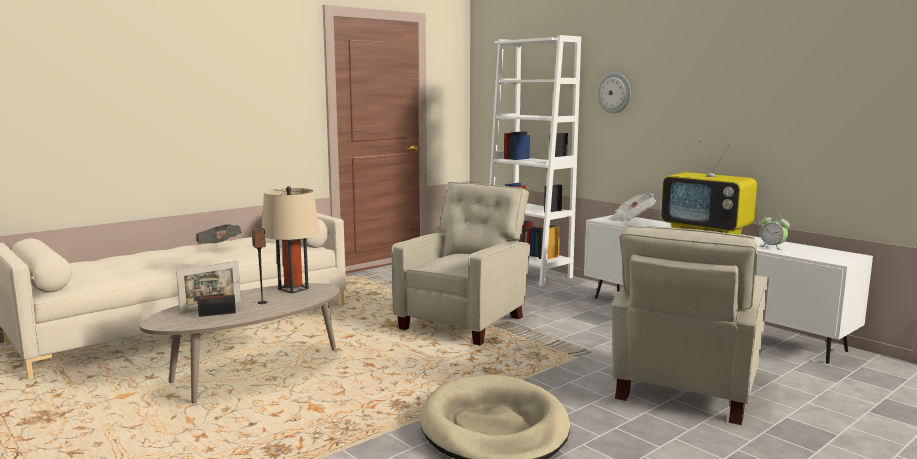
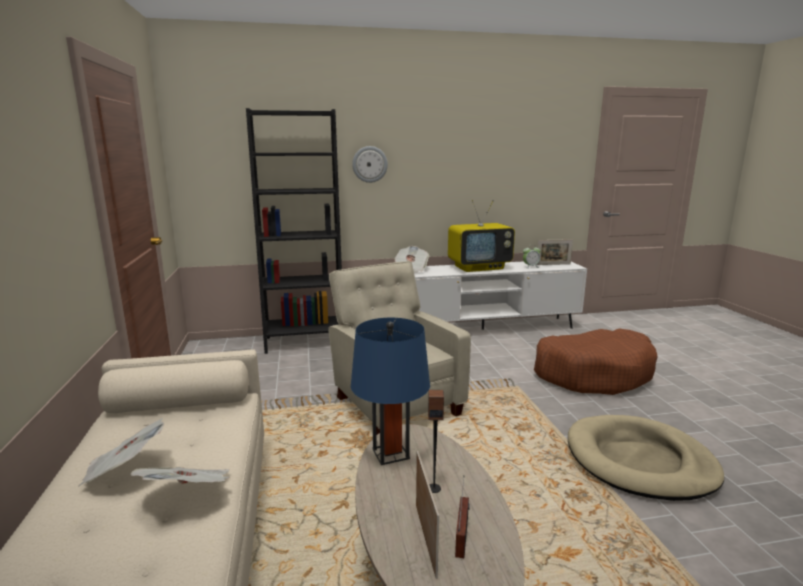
camera: 60 degrees left, 5 degrees up
beige table lamp [262,186,320,294] -> blue table lamp [351,318,430,465]
white bookcase [489,35,581,286] -> black bookcase [246,108,342,354]
beige armchair [612,225,769,425] -> brown dog bed [534,328,657,395]
none -> newspaper [130,467,230,484]
none -> picture frame [536,239,573,265]

